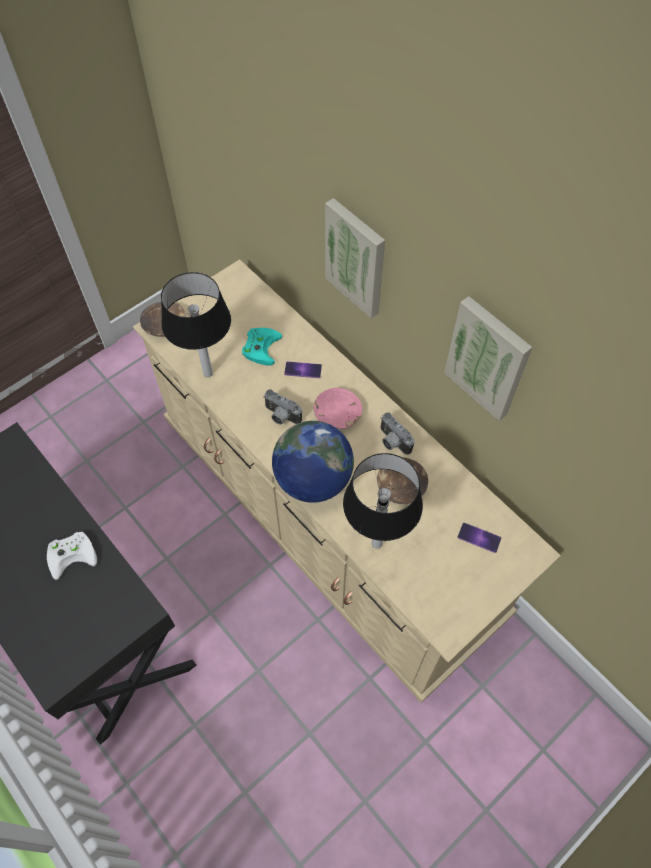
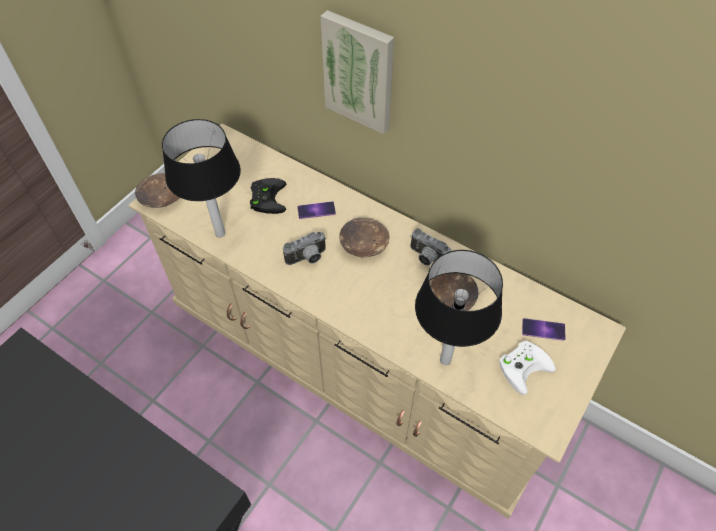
camera: 15 degrees left, 5 degrees down
white game controller [47,532,97,580] -> white game controller moved to [499,341,556,395]
turquoise game controller [242,328,282,365] -> black game controller [250,178,286,214]
camera [263,389,302,424] -> camera turned 45 degrees counterclockwise [283,232,326,265]
globe [272,421,354,503] -> none
pink bowl [314,388,362,429] -> brown bowl [339,218,389,257]
picture [444,296,532,421] -> none

